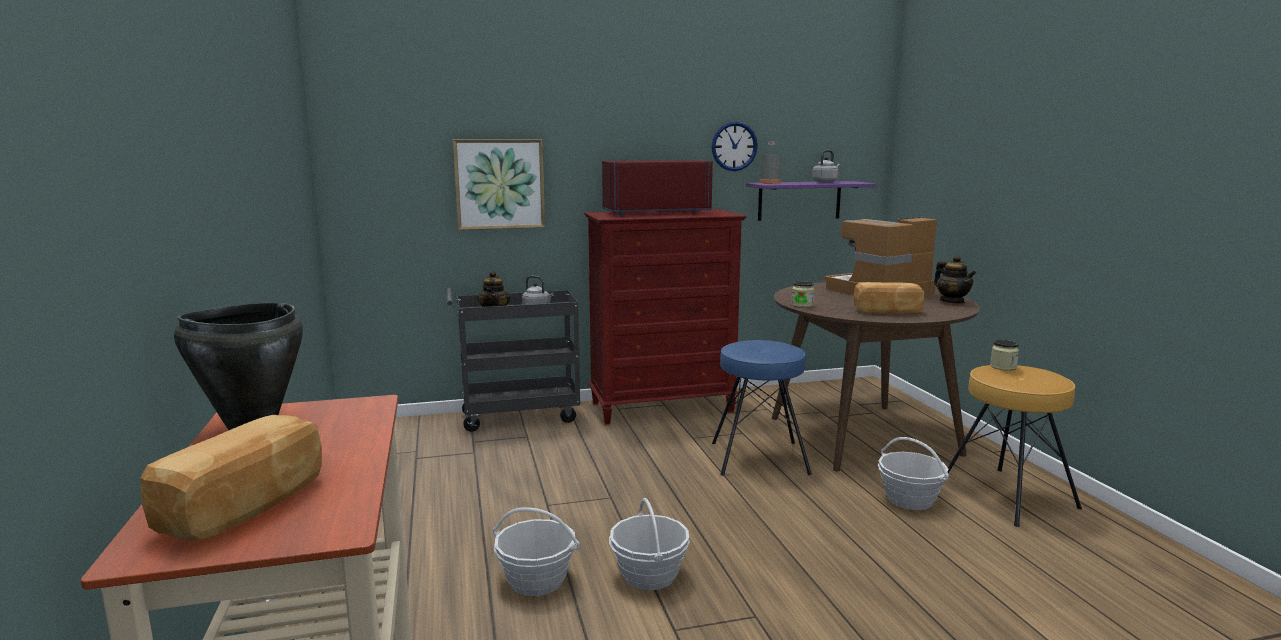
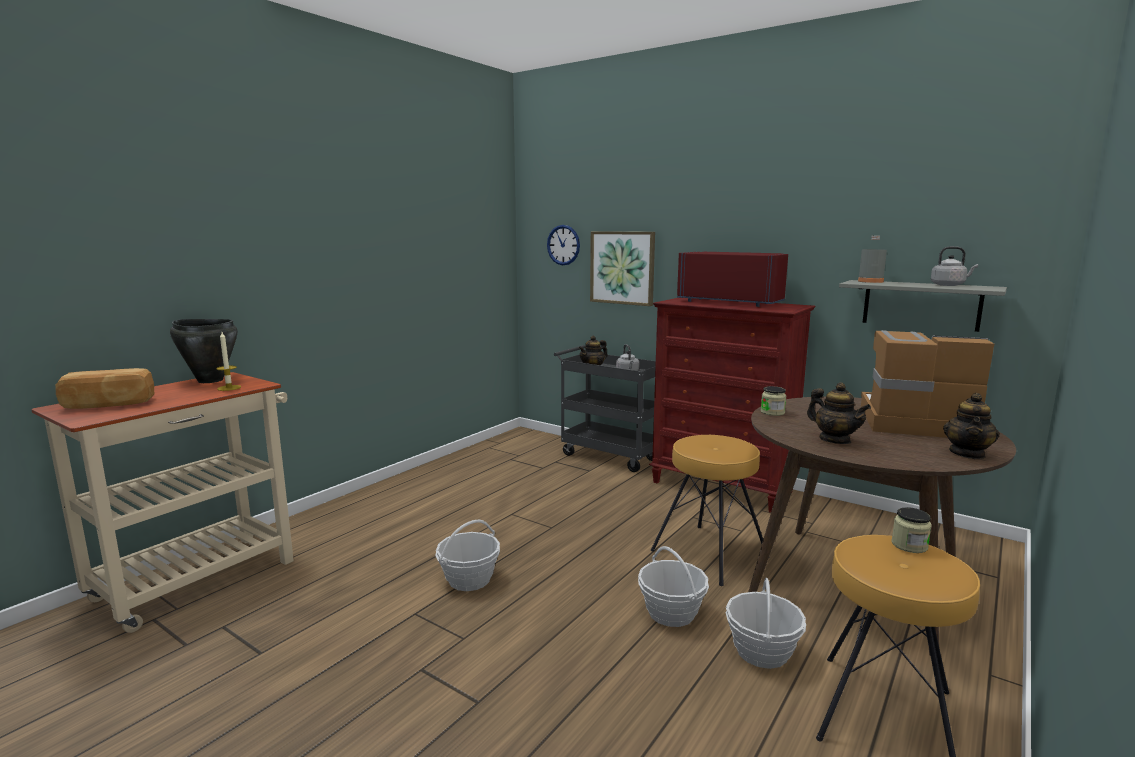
camera: 50 degrees right, 0 degrees up
basket [493,507,580,596] -> basket moved to [638,546,709,627]
wall clock [712,122,758,171] -> wall clock moved to [547,225,580,265]
blue stool [712,340,812,476] -> brown stool [651,435,770,586]
purple shelf [746,181,876,221] -> grey shelf [839,280,1007,332]
bread [854,282,924,314] -> teapot [807,383,871,444]
none -> candle [216,332,241,391]

